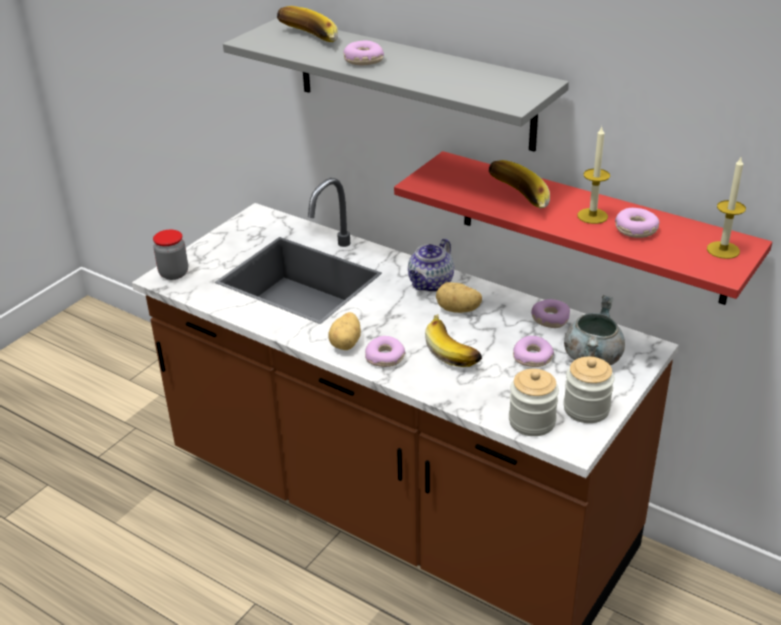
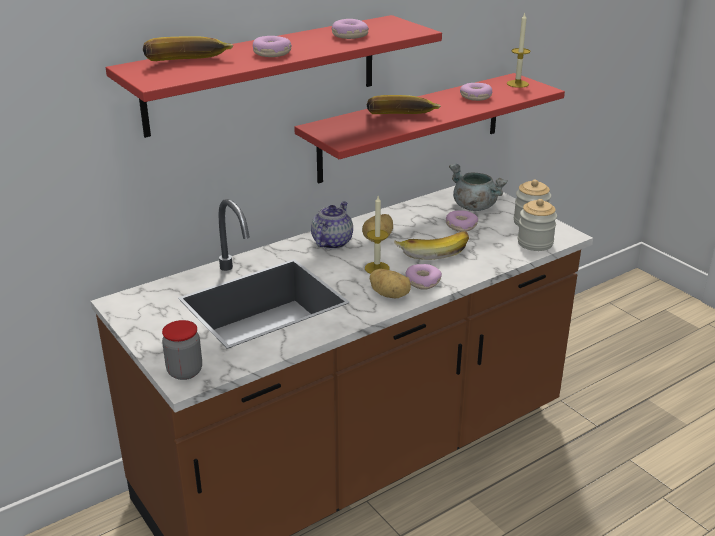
camera: 70 degrees left, 5 degrees down
grey shelf [223,18,569,152] -> red shelf [106,15,442,138]
teapot [408,239,454,292] -> teapot turned 120 degrees counterclockwise [311,201,353,249]
donut [531,299,570,328] -> donut moved to [332,19,369,39]
candle [577,127,610,224] -> candle moved to [365,196,390,274]

